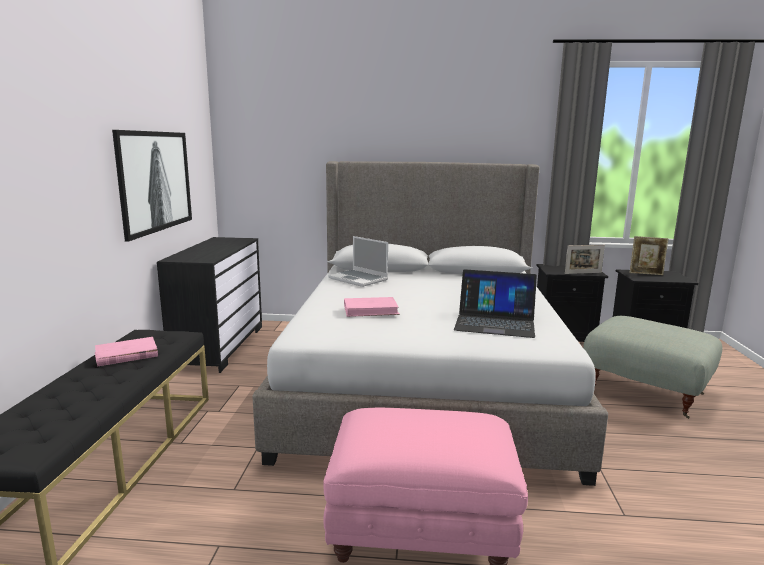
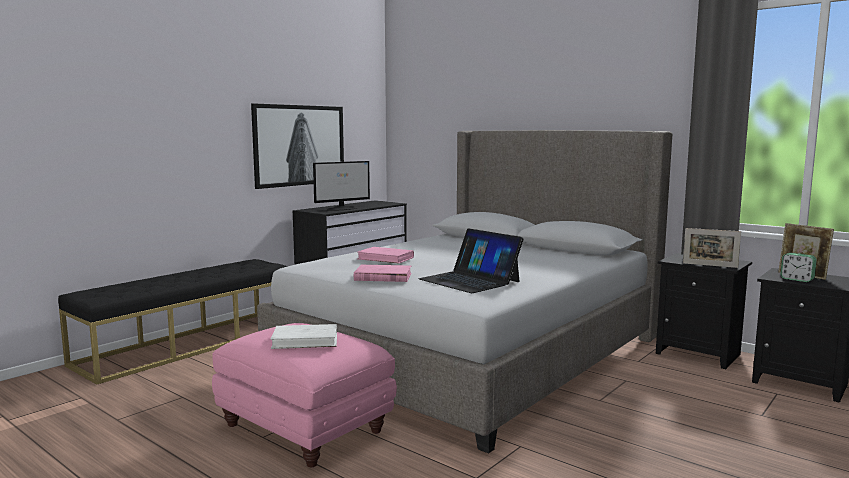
camera: 35 degrees right, 5 degrees down
pink book [95,337,158,367] -> pink book moved to [354,265,412,282]
laptop [328,236,388,287] -> none
grey ottoman [583,316,722,419] -> none
none -> white book [270,324,337,349]
none -> monitor [313,161,370,211]
none -> alarm clock [780,253,817,282]

